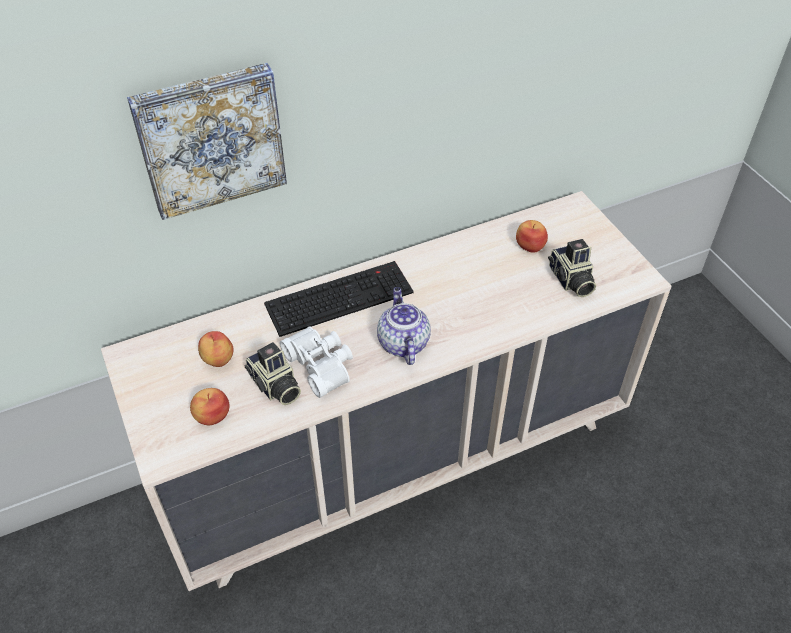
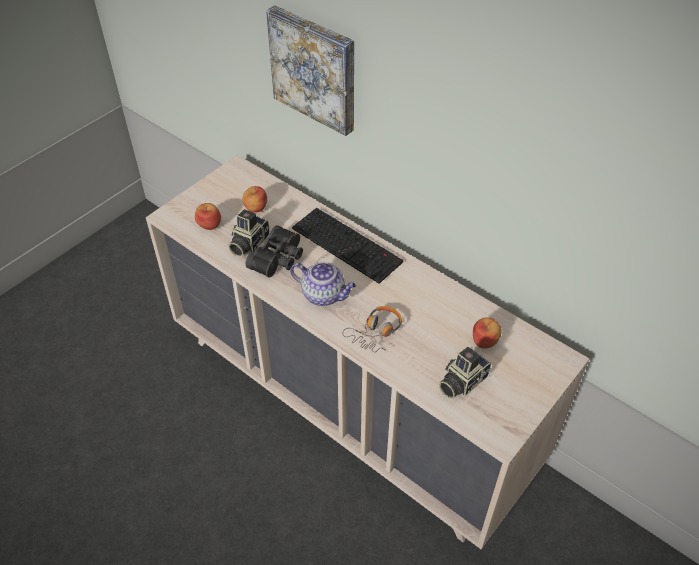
camera: 65 degrees right, 0 degrees up
white binoculars [280,326,353,398] -> black binoculars [246,225,303,278]
teapot [377,287,431,365] -> teapot turned 60 degrees clockwise [290,262,356,306]
none -> headphones [343,306,402,352]

